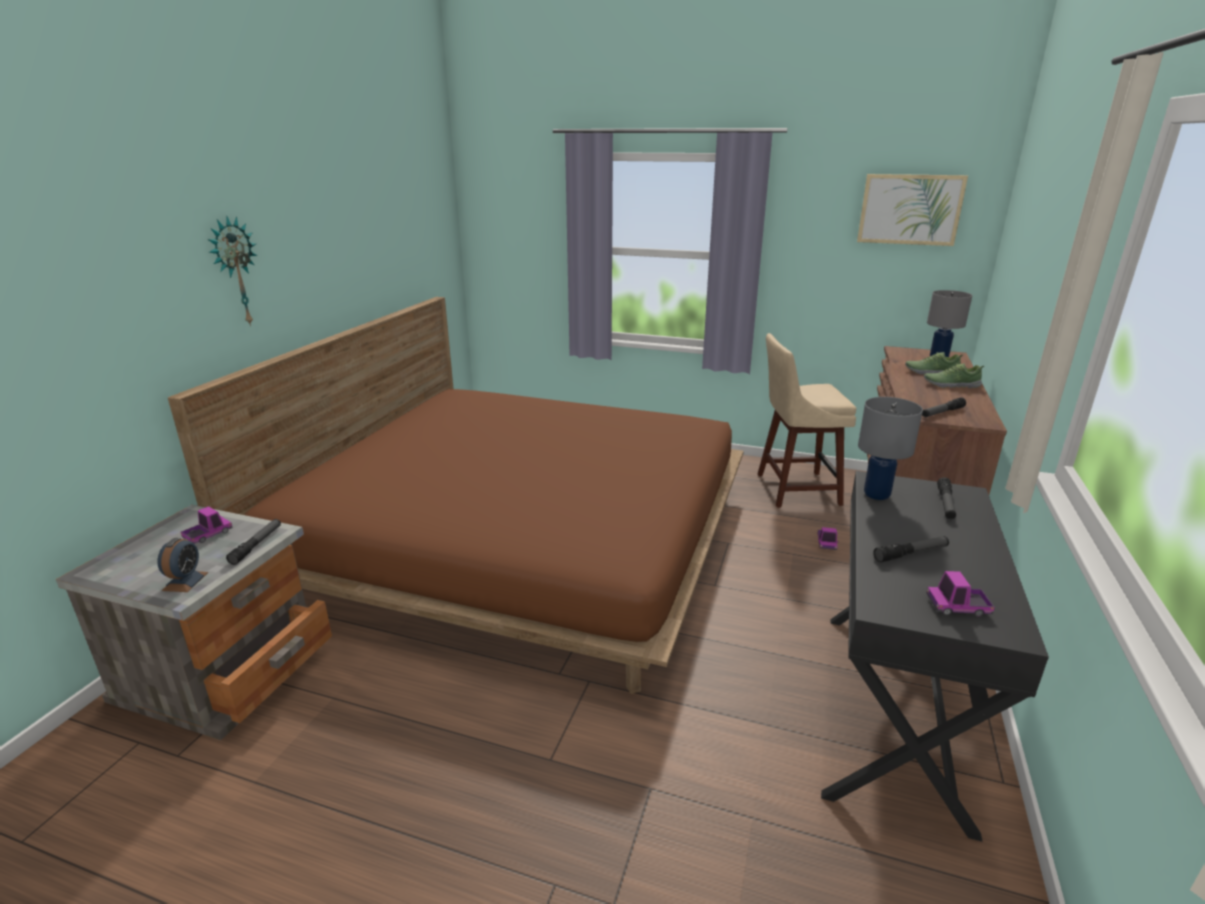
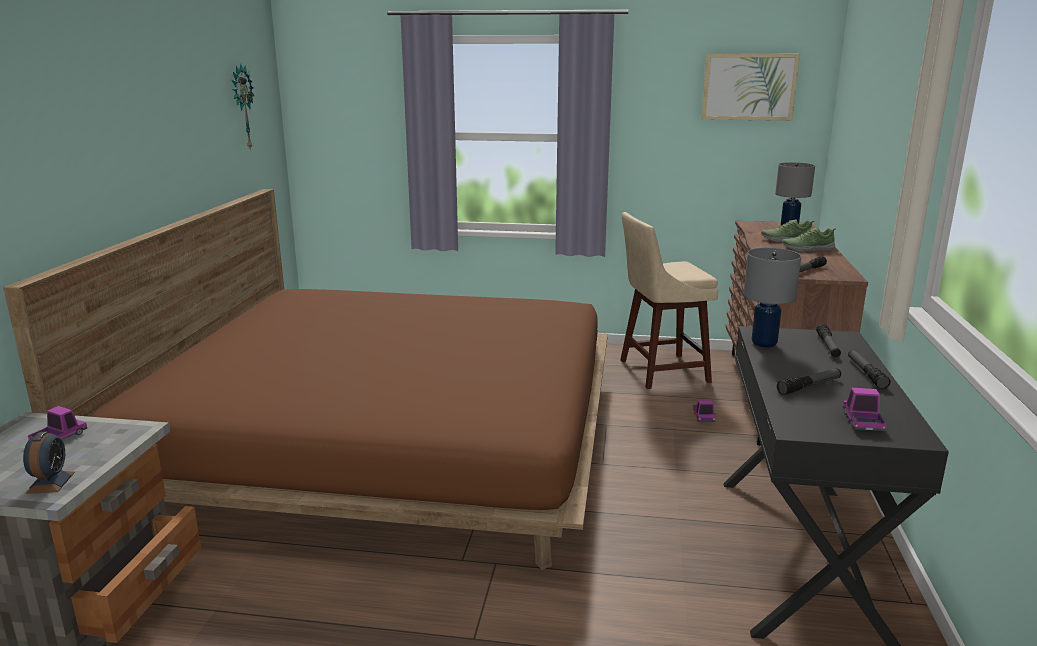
camera: 10 degrees left, 5 degrees down
wall clock [207,216,257,326] -> wall clock moved to [232,64,254,150]
flashlight [226,519,281,565] -> flashlight moved to [848,350,890,389]
toy truck [926,571,995,616] -> toy truck turned 105 degrees clockwise [843,387,886,431]

